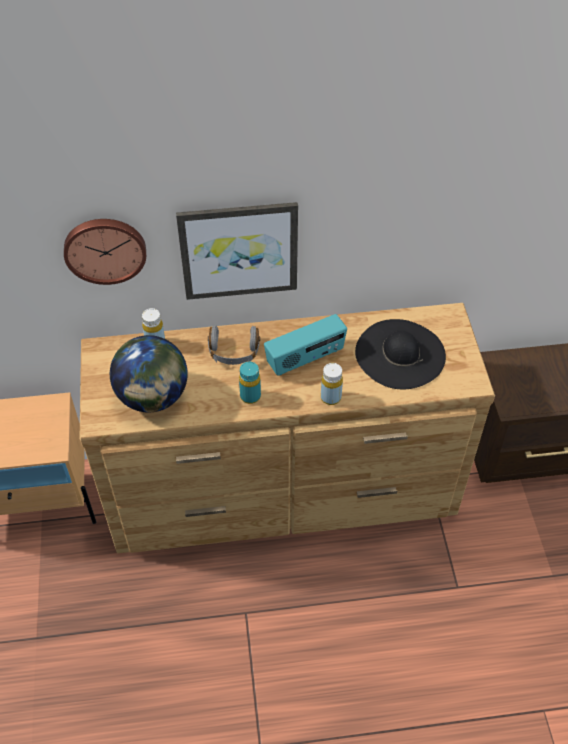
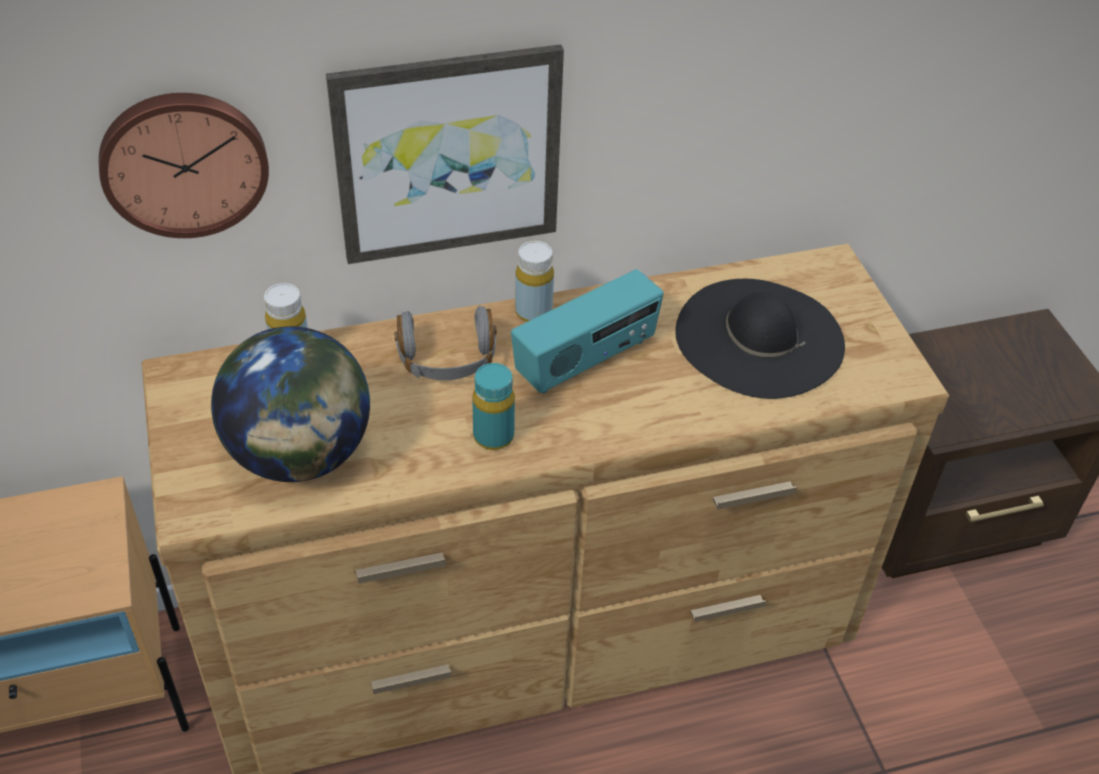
camera: 10 degrees left, 5 degrees down
yellow bottle [321,363,343,405] -> yellow bottle moved to [515,241,554,322]

